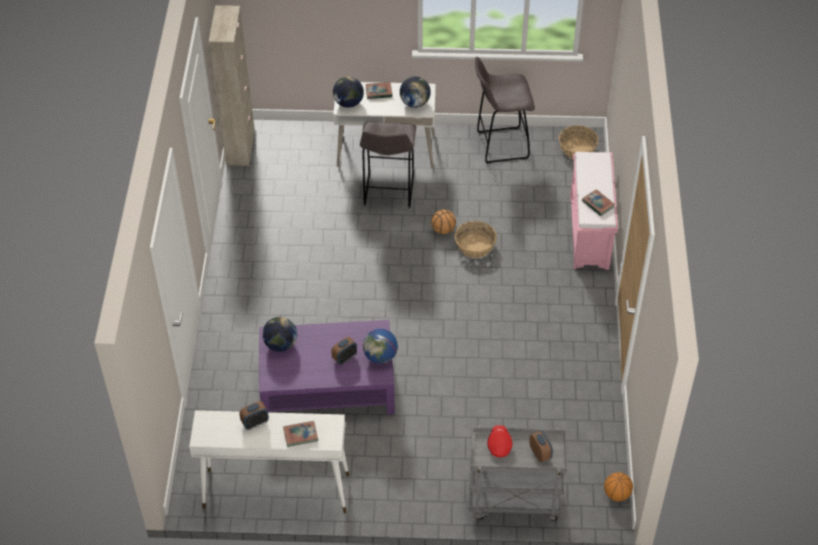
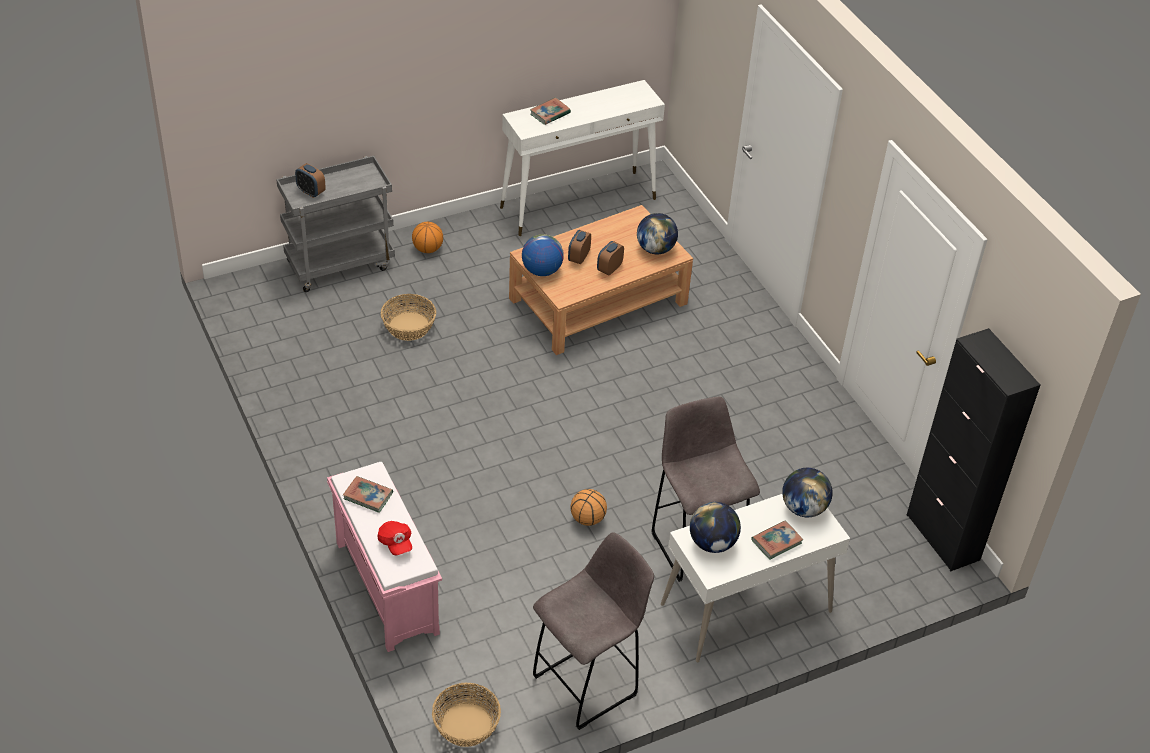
camera: 150 degrees right, 5 degrees down
beige cabinet [209,5,255,166] -> black cabinet [907,328,1040,571]
alarm clock [239,401,269,430] -> alarm clock moved to [597,241,624,275]
purple coffee table [259,320,395,415] -> brown coffee table [509,205,693,355]
basket [455,221,497,258] -> basket moved to [381,294,436,341]
red cap [487,425,512,457] -> red cap moved to [377,521,412,555]
basketball [604,472,633,501] -> basketball moved to [412,222,443,253]

